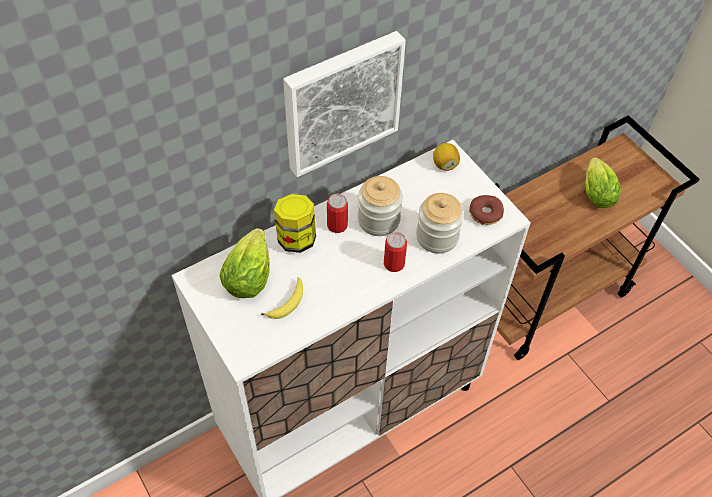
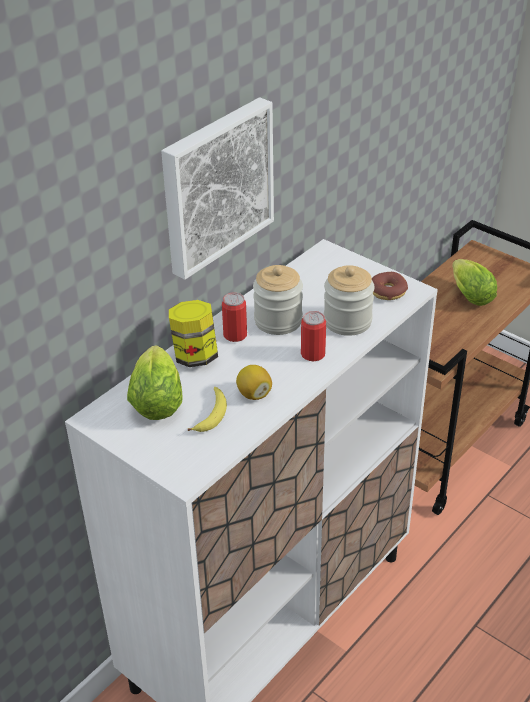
camera: 15 degrees left, 15 degrees down
lemon [433,143,460,171] -> lemon moved to [236,365,272,400]

